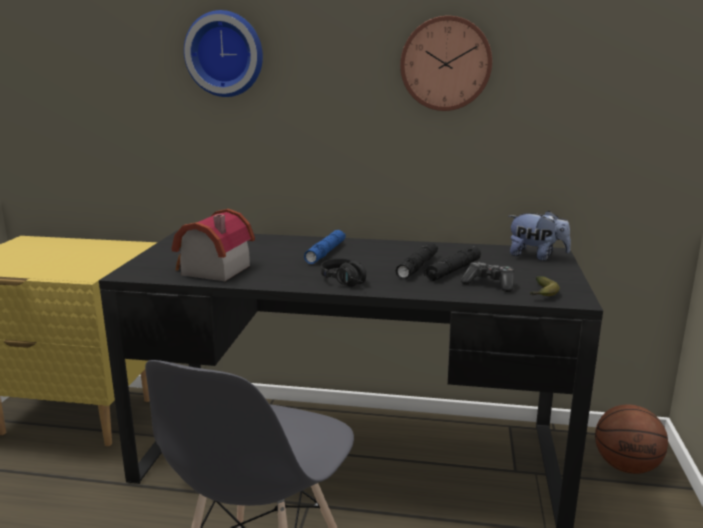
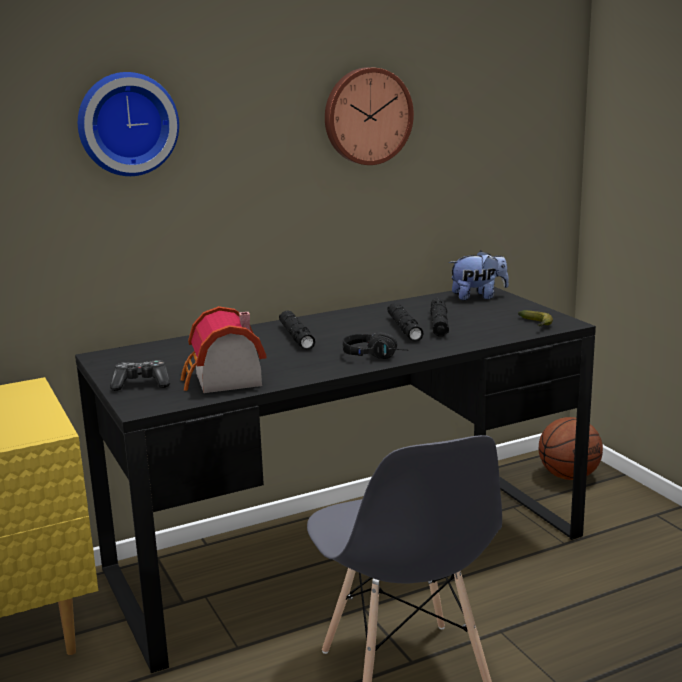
camera: 35 degrees left, 0 degrees up
blue flashlight [304,230,346,264] -> black flashlight [279,310,315,350]
game controller [461,262,514,292] -> game controller moved to [110,360,170,391]

